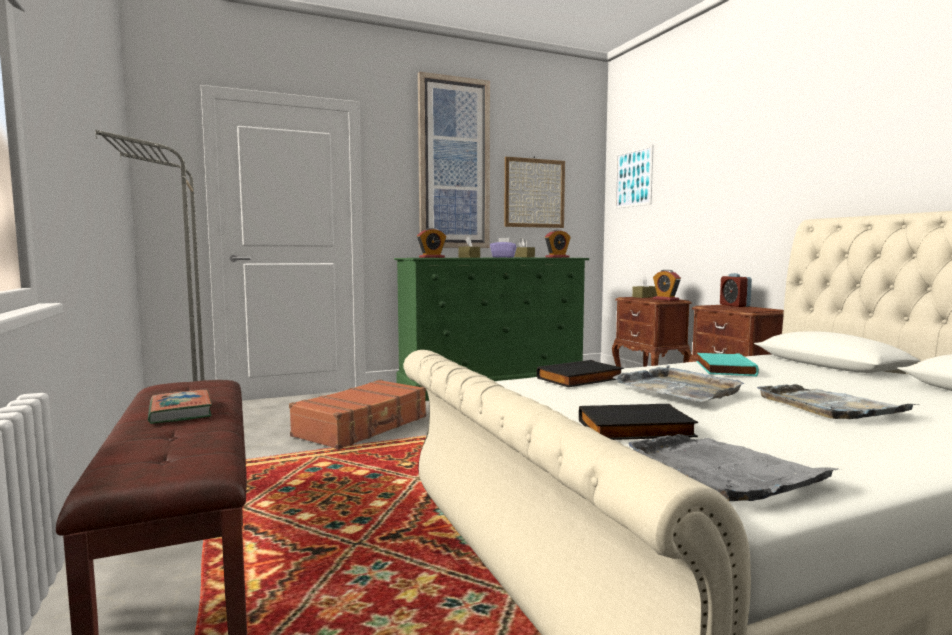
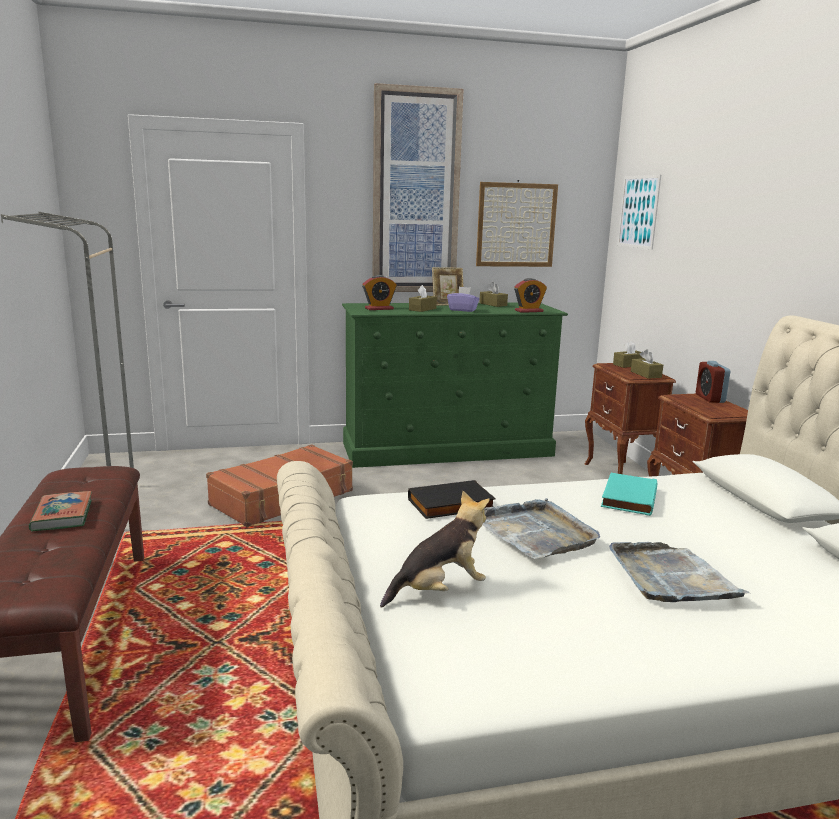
camera: 10 degrees right, 10 degrees up
black book [579,404,698,440] -> plush toy [380,491,490,608]
grey tray [629,434,838,501] -> none
alarm clock [653,270,681,301] -> brown tissue box [631,349,663,379]
none -> picture frame [432,267,464,306]

